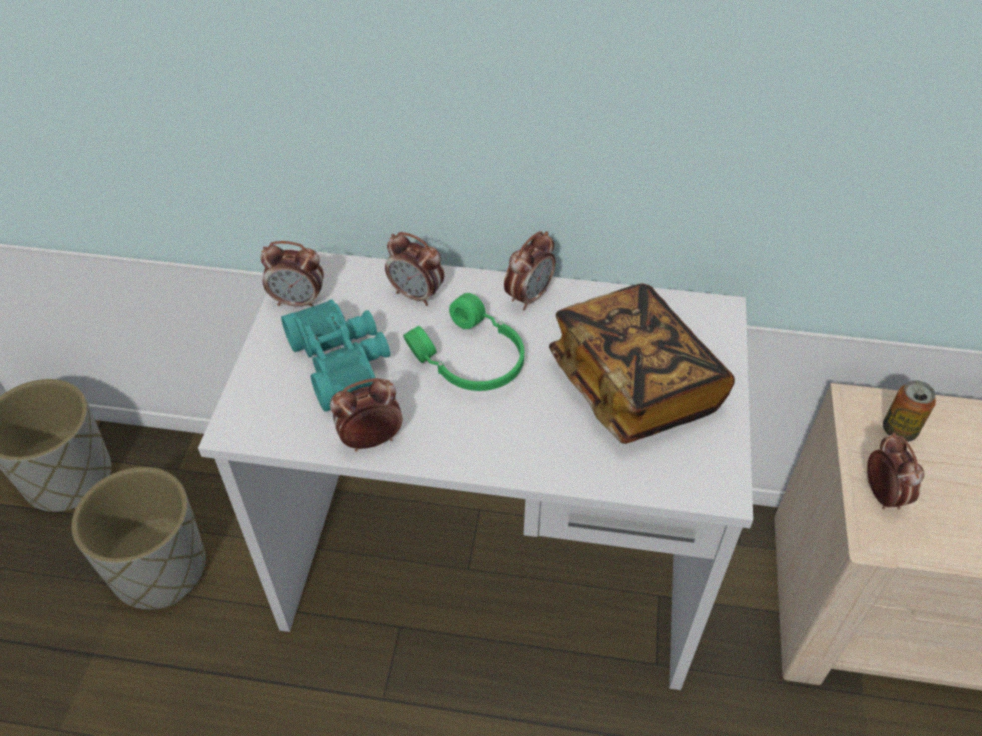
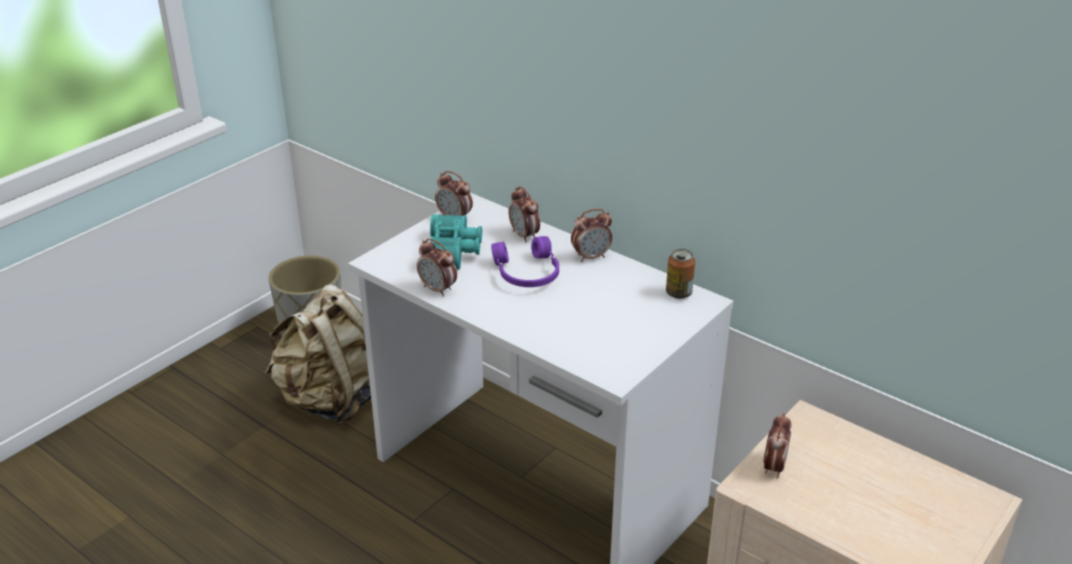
camera: 30 degrees right, 15 degrees down
grey planter [72,467,205,610] -> beige backpack [265,284,371,425]
alarm clock [330,378,403,452] -> alarm clock turned 150 degrees counterclockwise [417,239,457,296]
green headphones [403,293,524,391] -> purple headphones [491,236,559,287]
book [549,283,735,444] -> none
can [883,380,936,442] -> can moved to [666,249,695,299]

